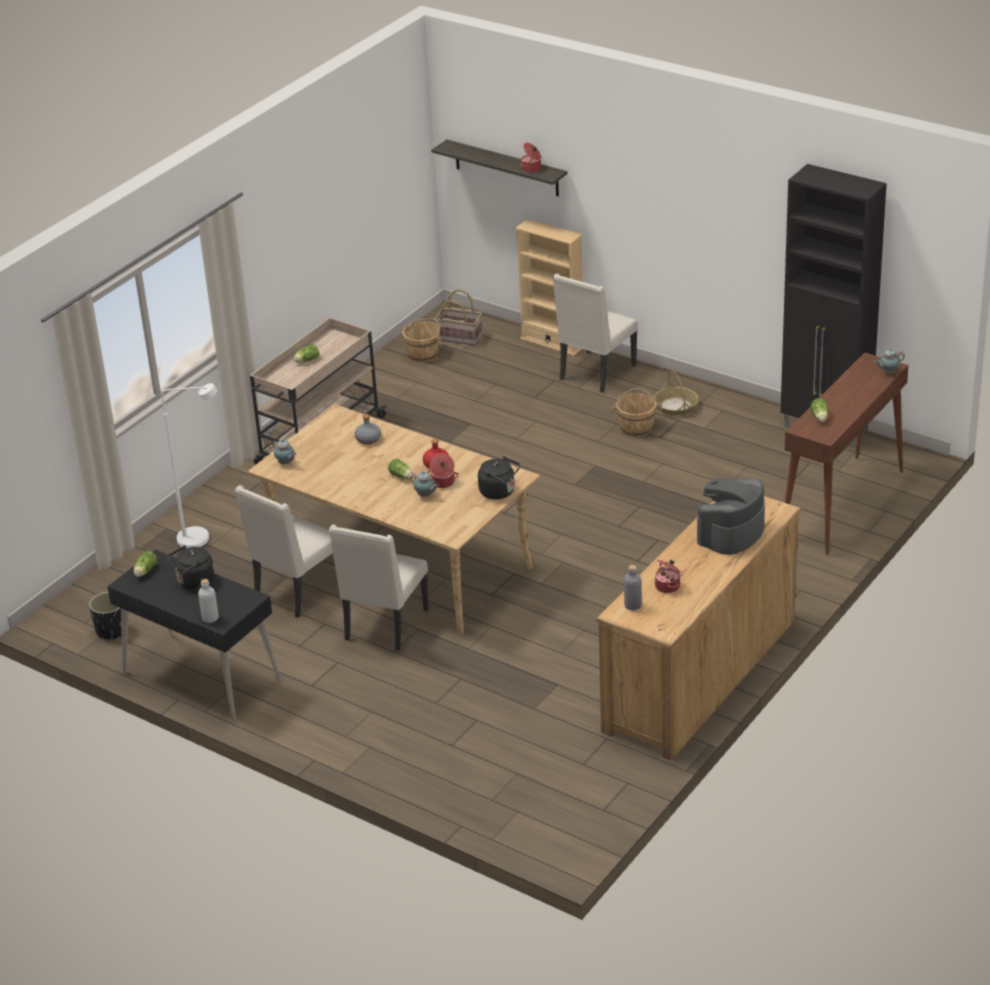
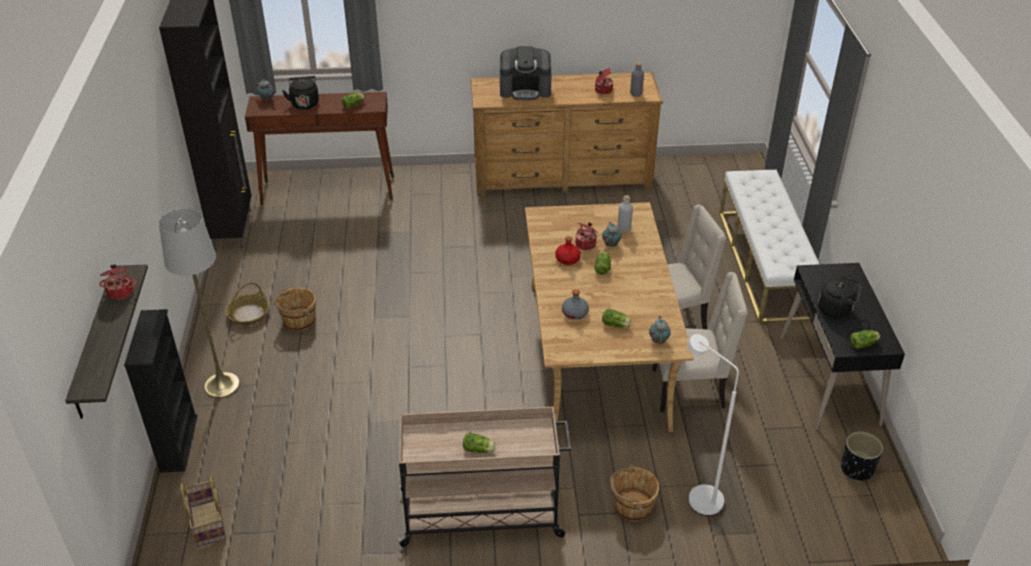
camera: 130 degrees left, 5 degrees up
grey bottle [198,579,219,623] -> grey bottle moved to [617,195,633,233]
brown bucket [401,318,442,362] -> brown bucket moved to [610,465,659,521]
black kettle [478,456,521,499] -> black kettle moved to [282,76,319,109]
beige bookcase [515,219,583,356] -> black bookcase [124,309,197,473]
beige chair [553,274,638,393] -> grey floor lamp [159,208,240,398]
none -> lettuce [602,309,632,328]
none -> white bench [719,170,819,323]

